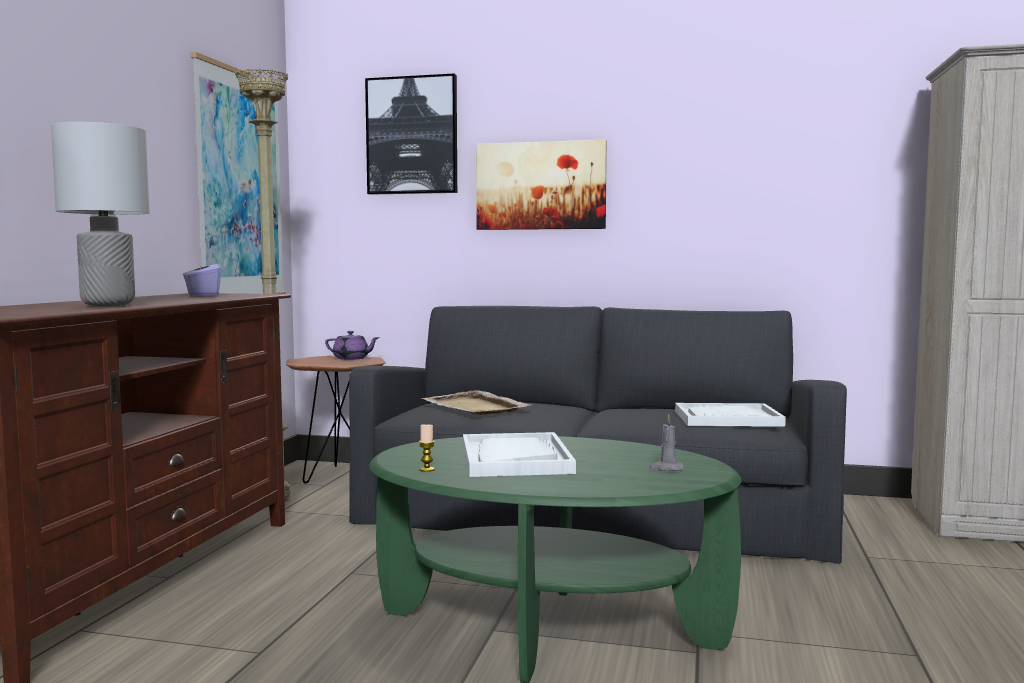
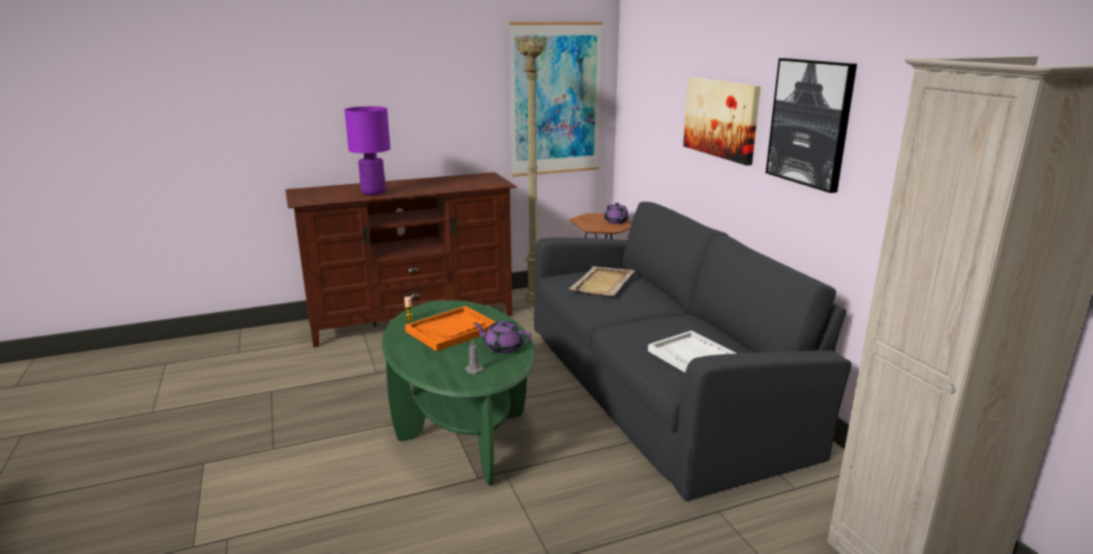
camera: 55 degrees right, 15 degrees up
grey table lamp [51,122,150,306] -> purple table lamp [344,106,390,195]
purple tissue box [183,255,221,296] -> none
picture [365,74,457,195] -> picture moved to [766,58,857,193]
white tray [463,432,576,477] -> orange tray [405,306,496,351]
none -> purple teapot [473,320,531,354]

